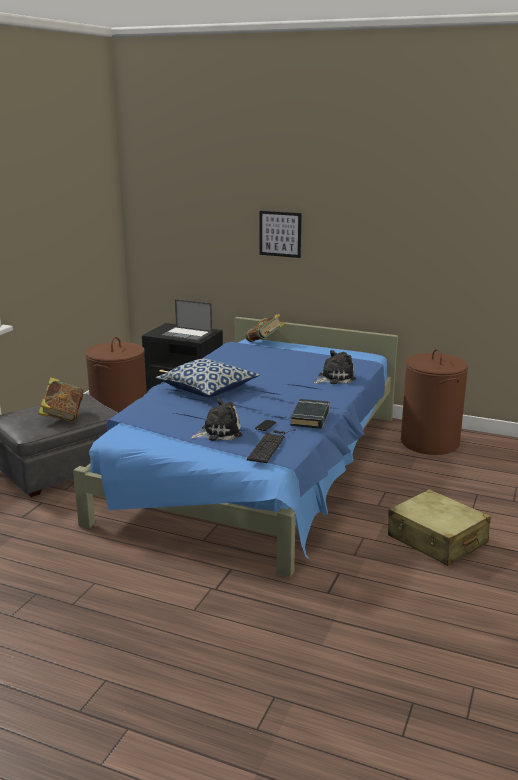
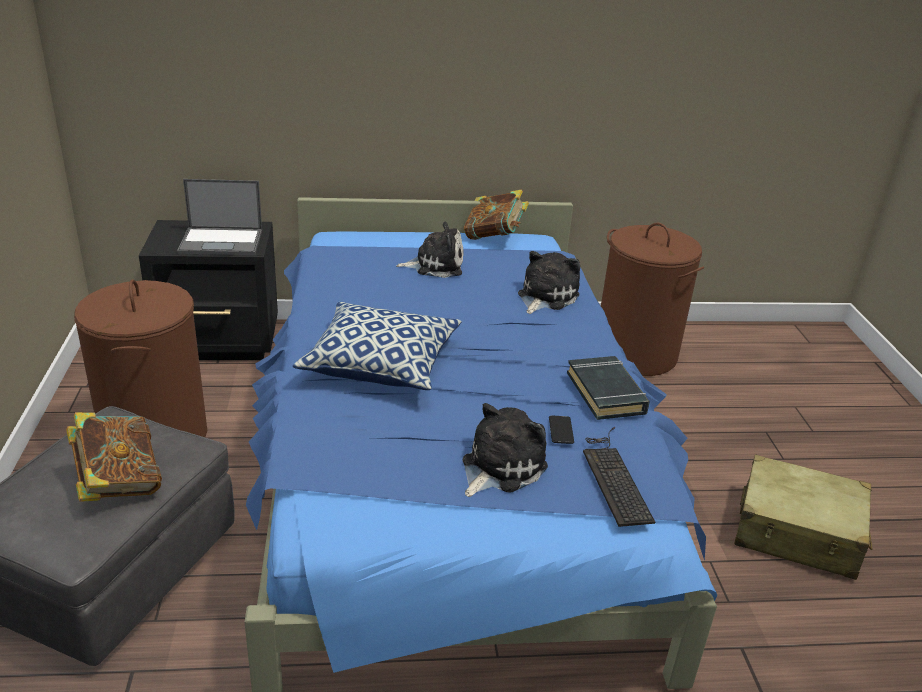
camera: 30 degrees left, 10 degrees up
book [245,314,285,342] -> book moved to [464,189,529,240]
picture [260,211,302,258] -> none
none -> plush toy [396,222,464,278]

